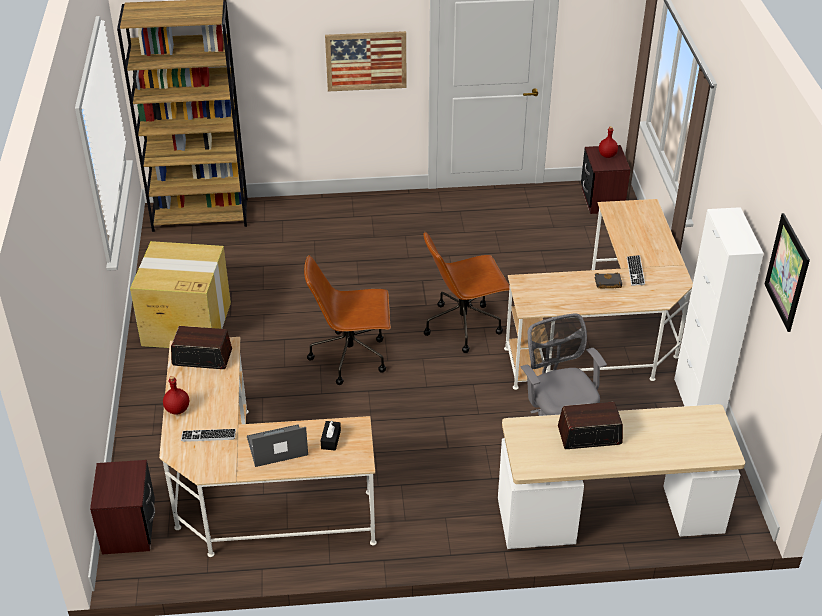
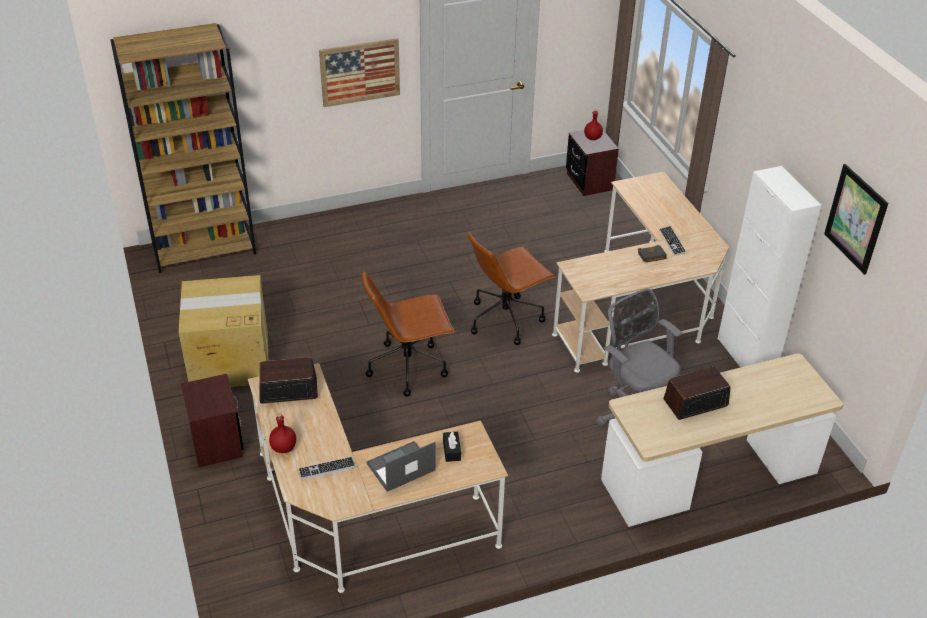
camera: 15 degrees left, 0 degrees up
brown nightstand [90,460,155,555] -> brown nightstand moved to [181,374,244,467]

